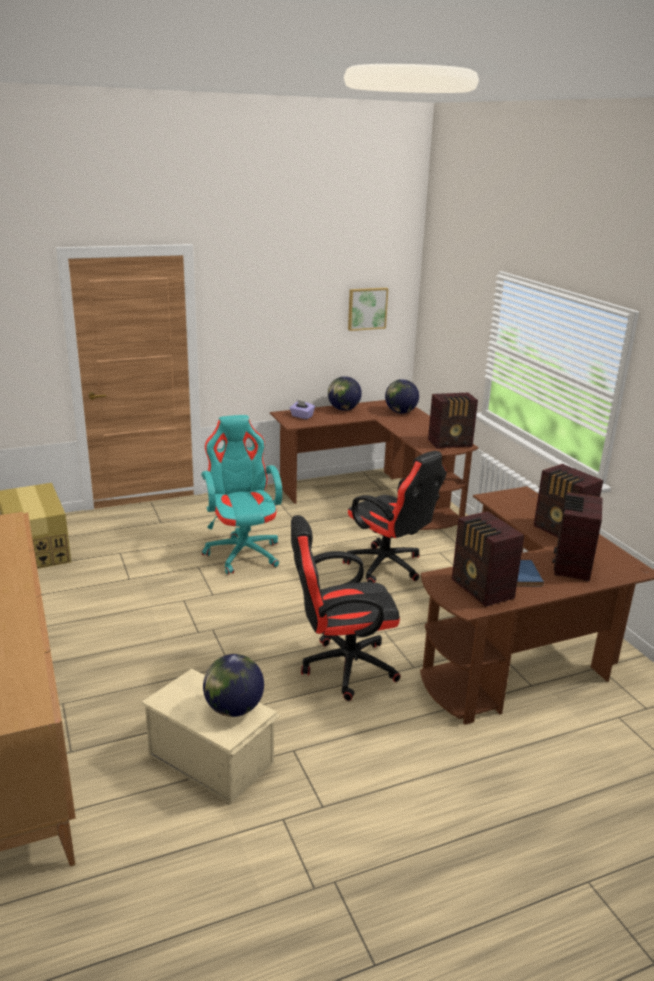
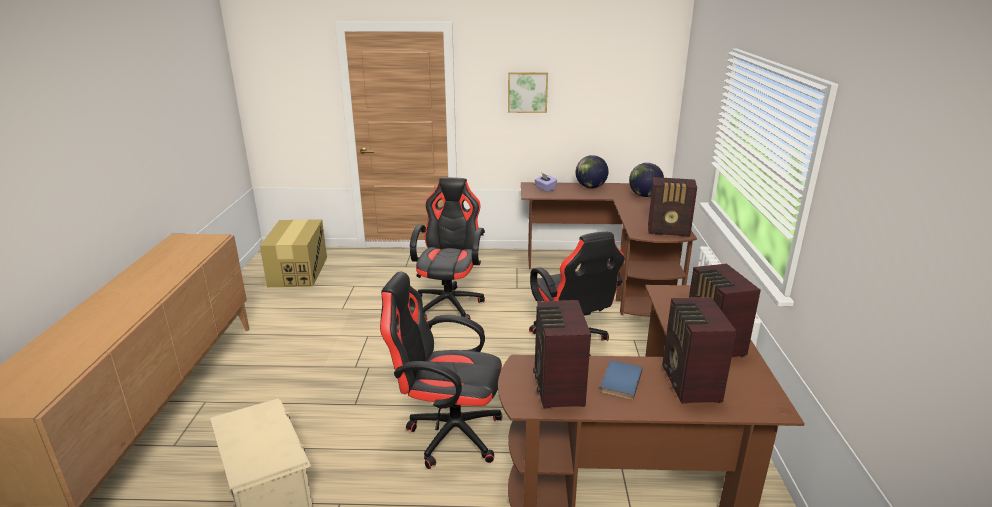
camera: 25 degrees right, 0 degrees up
turquoise office chair [201,415,282,575] -> black office chair [410,177,485,321]
globe [203,654,264,717] -> none
picture [348,288,388,331] -> picture moved to [508,72,548,113]
radio [552,492,603,581] -> radio turned 45 degrees counterclockwise [662,297,737,404]

